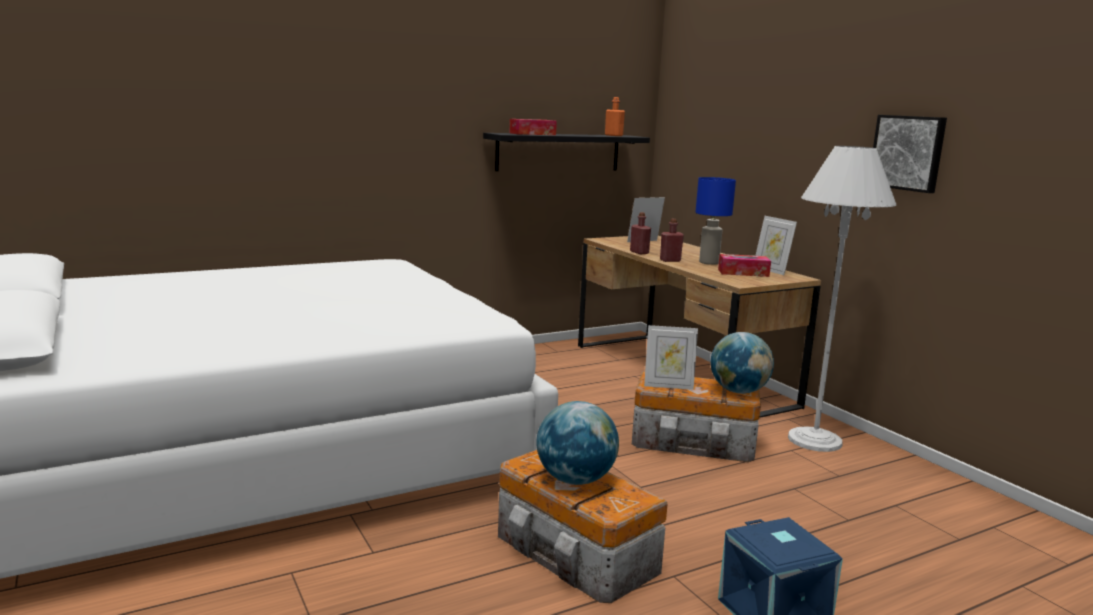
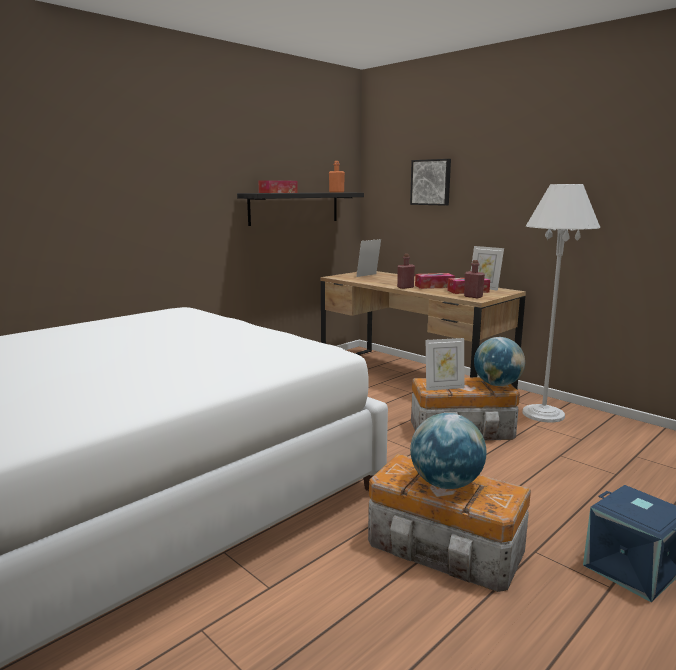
camera: 15 degrees left, 0 degrees up
red bottle [630,212,651,254] -> red bottle moved to [464,260,485,298]
blue table lamp [695,177,736,265] -> tissue box [415,273,455,289]
picture [873,115,947,193] -> picture moved to [410,159,451,206]

